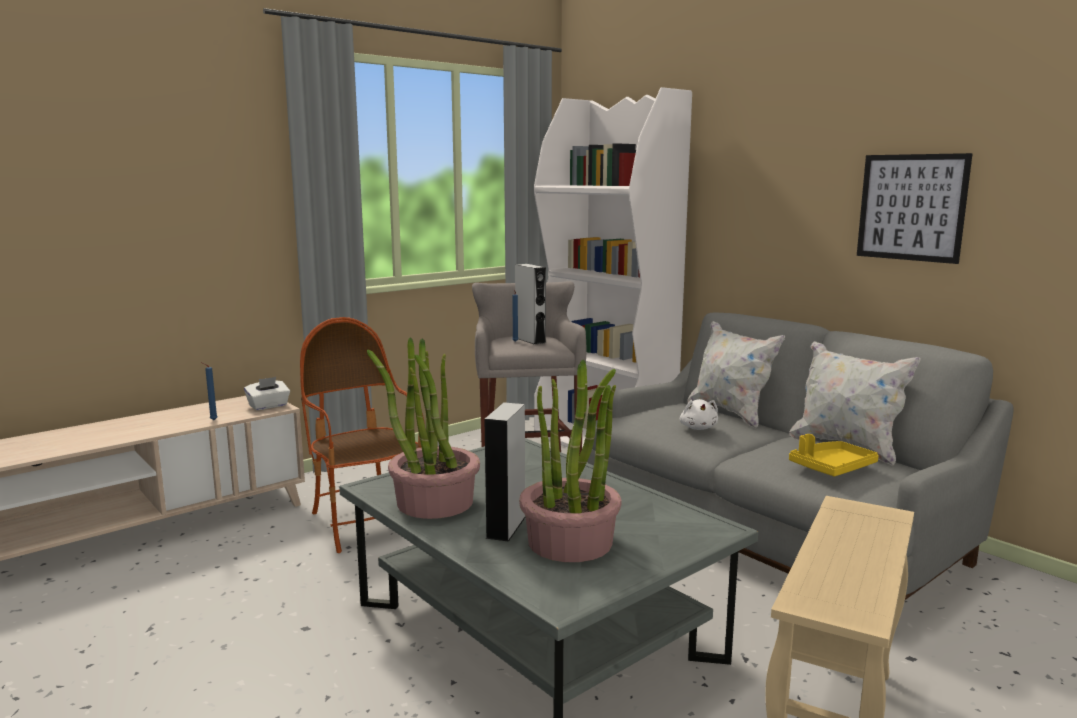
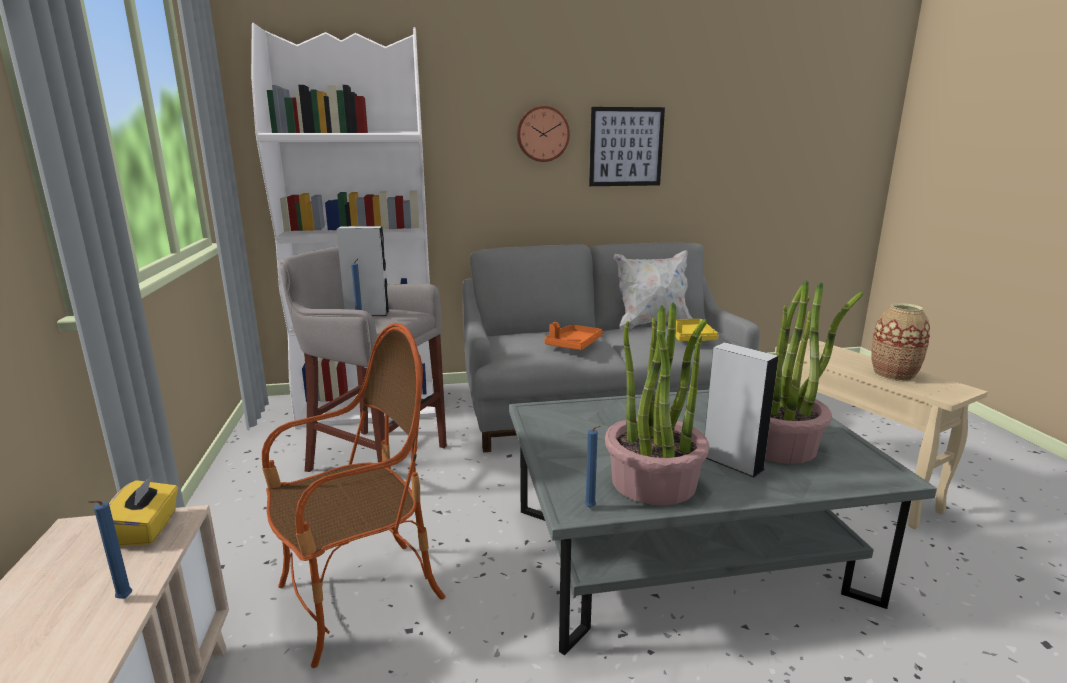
camera: 60 degrees left, 5 degrees up
white tissue box [244,377,290,410] -> yellow tissue box [109,475,178,547]
armchair [300,317,425,553] -> armchair turned 150 degrees clockwise [262,323,446,668]
white plush toy [680,399,718,430] -> orange tray [545,322,603,350]
white pillow [687,321,785,429] -> none
none -> wall clock [517,106,570,162]
none -> blue candle [585,426,601,508]
none -> vase [872,303,930,381]

